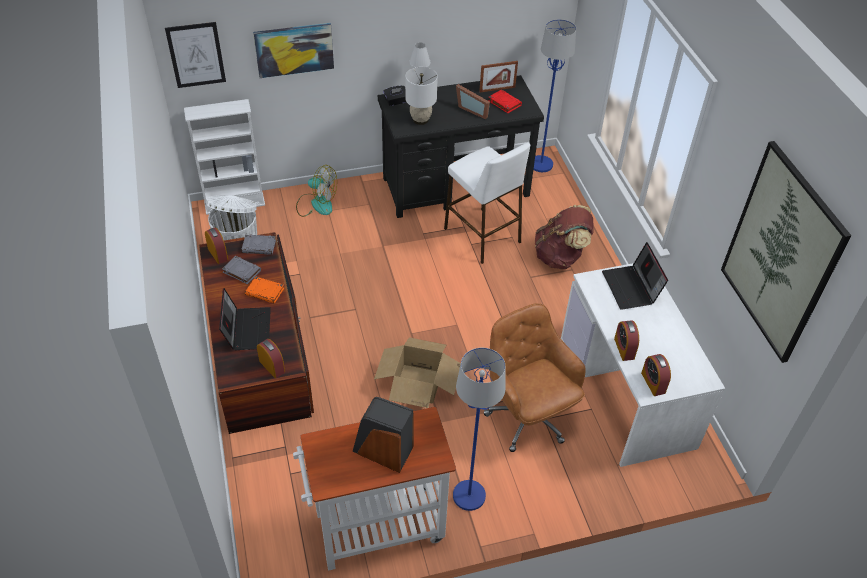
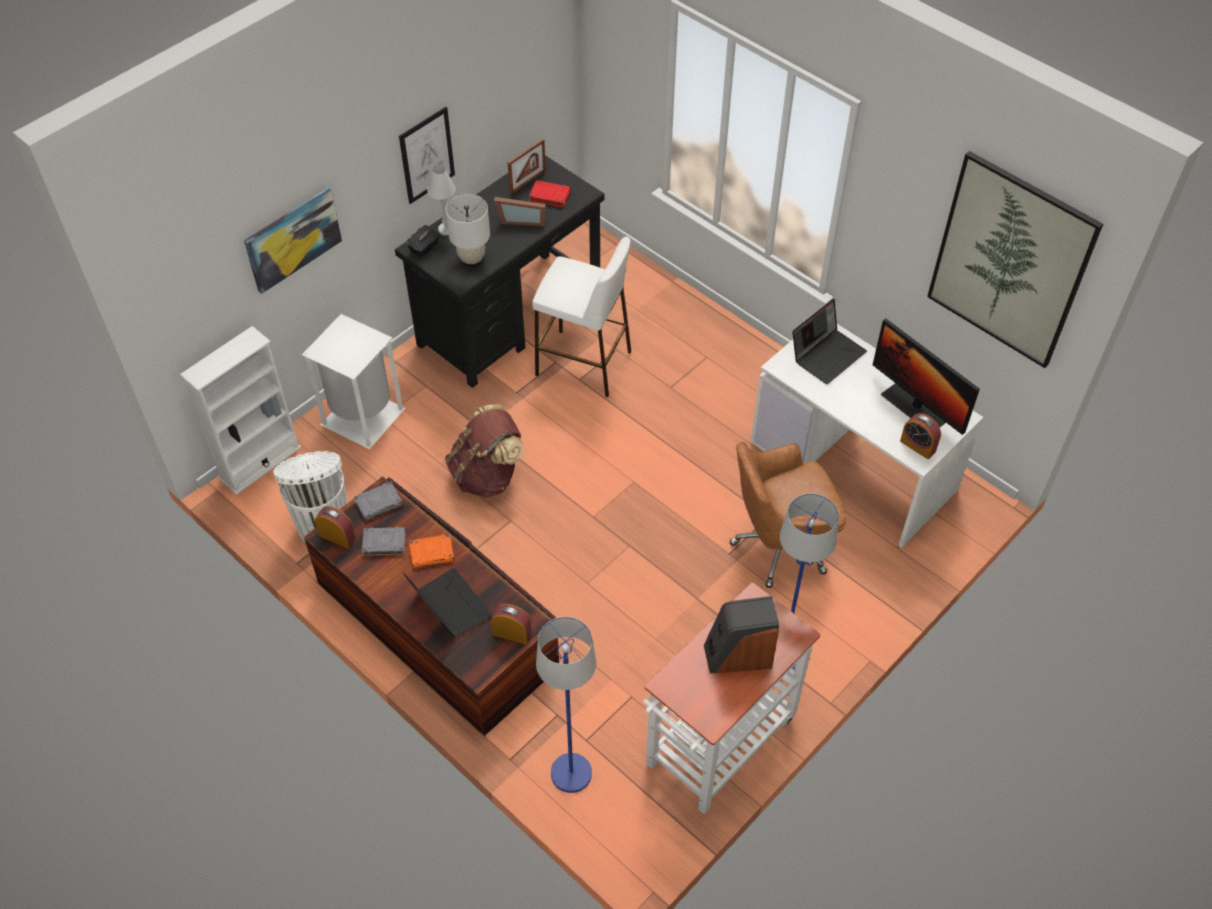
camera: 30 degrees left, 5 degrees up
picture [165,22,226,88] -> picture moved to [399,107,455,204]
fan [296,165,337,217] -> white trash can [302,314,405,450]
cardboard box [374,337,461,408] -> none
brown office chair [484,303,586,452] -> brown office chair turned 45 degrees counterclockwise [730,442,846,588]
blue floor lamp [533,19,576,172] -> blue floor lamp moved to [536,617,596,793]
brown backpack [535,205,594,269] -> brown backpack moved to [445,404,524,498]
laptop [602,242,668,310] -> laptop turned 90 degrees counterclockwise [792,299,867,384]
alarm clock [614,320,639,361] -> none
none -> monitor [873,319,980,435]

